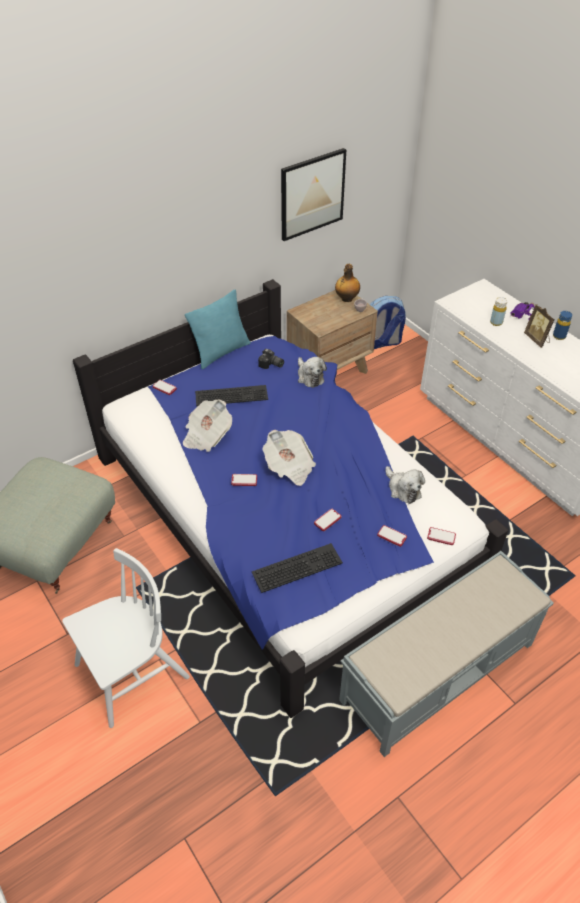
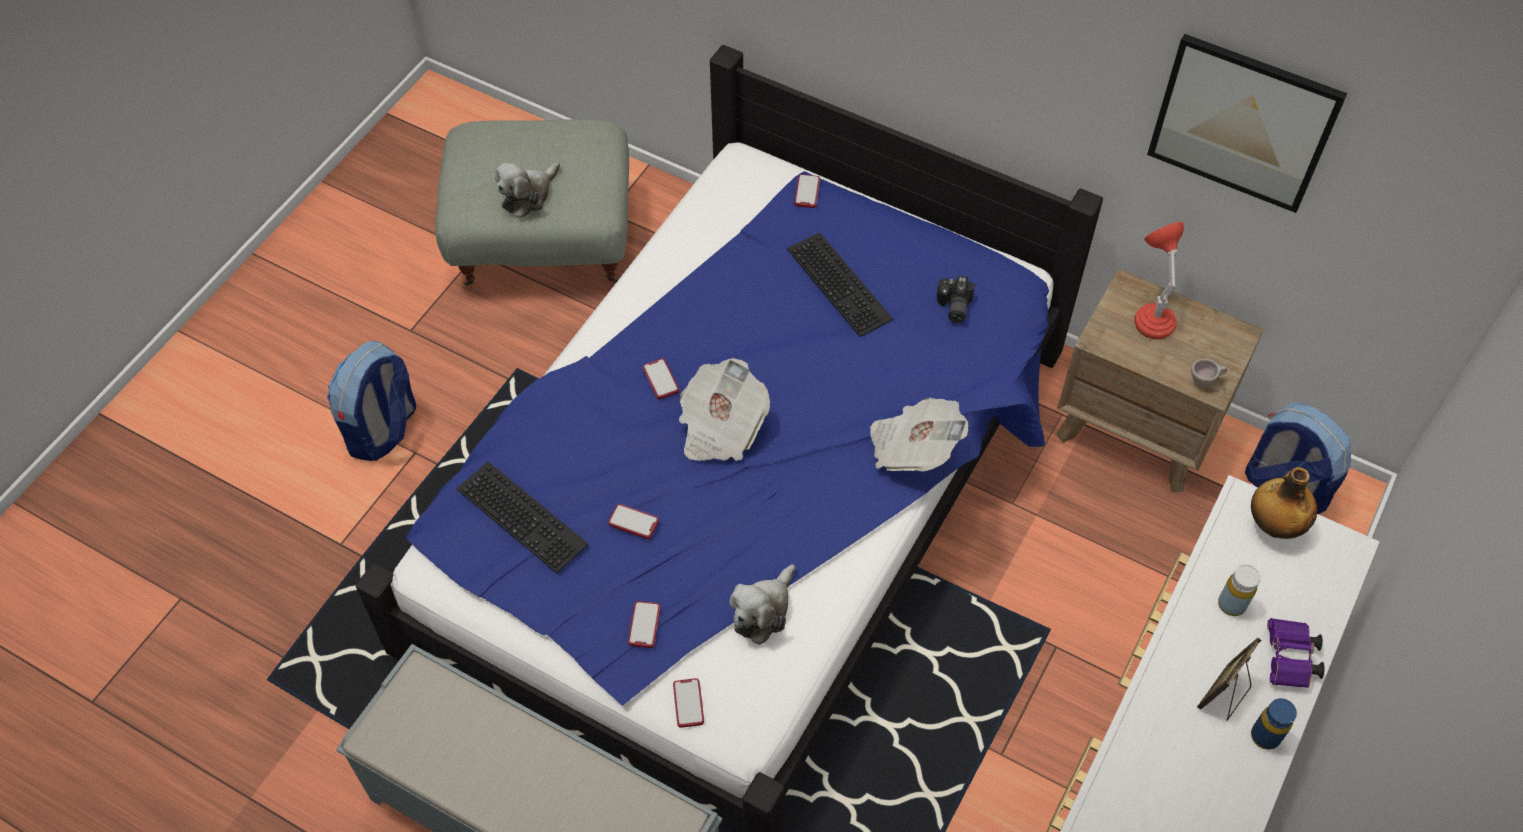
camera: 65 degrees right, 10 degrees up
white chair [62,548,190,728] -> backpack [327,341,416,461]
newspaper [183,400,232,452] -> newspaper moved to [870,398,968,472]
turquoise pillow [185,290,250,369] -> none
plush toy [298,357,327,388] -> plush toy moved to [495,162,560,218]
bottle [335,264,360,302] -> bottle moved to [1251,467,1317,539]
none -> red table lamp [1135,222,1184,339]

